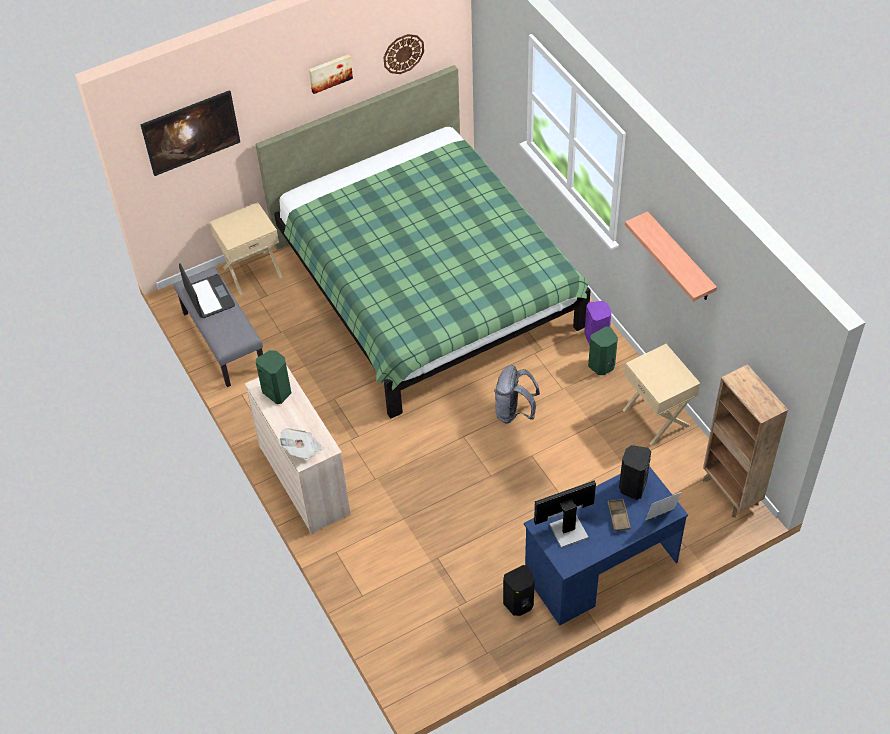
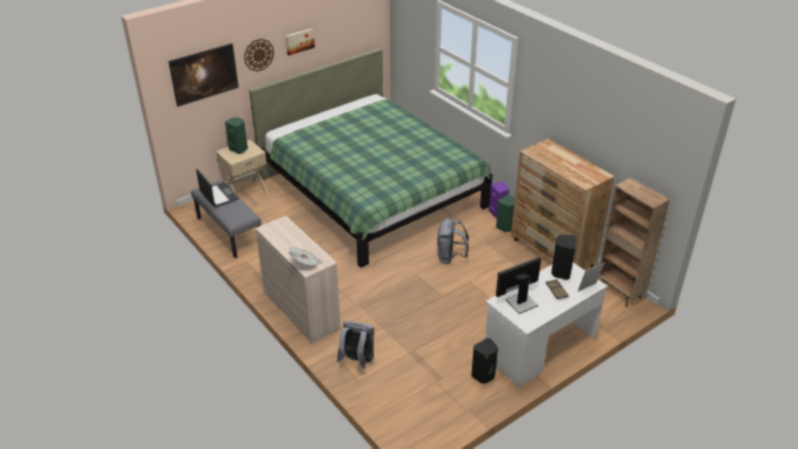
camera: 10 degrees left, 15 degrees down
green speaker [256,350,291,404] -> green speaker moved to [225,117,248,154]
wall clock [384,34,424,74] -> wall clock moved to [244,39,274,72]
blue desk [524,466,688,626] -> white desk [485,262,608,387]
beige nightstand [623,344,700,445] -> brown dresser [511,139,614,269]
shelf [625,211,717,302] -> none
none -> grey backpack [337,321,374,369]

